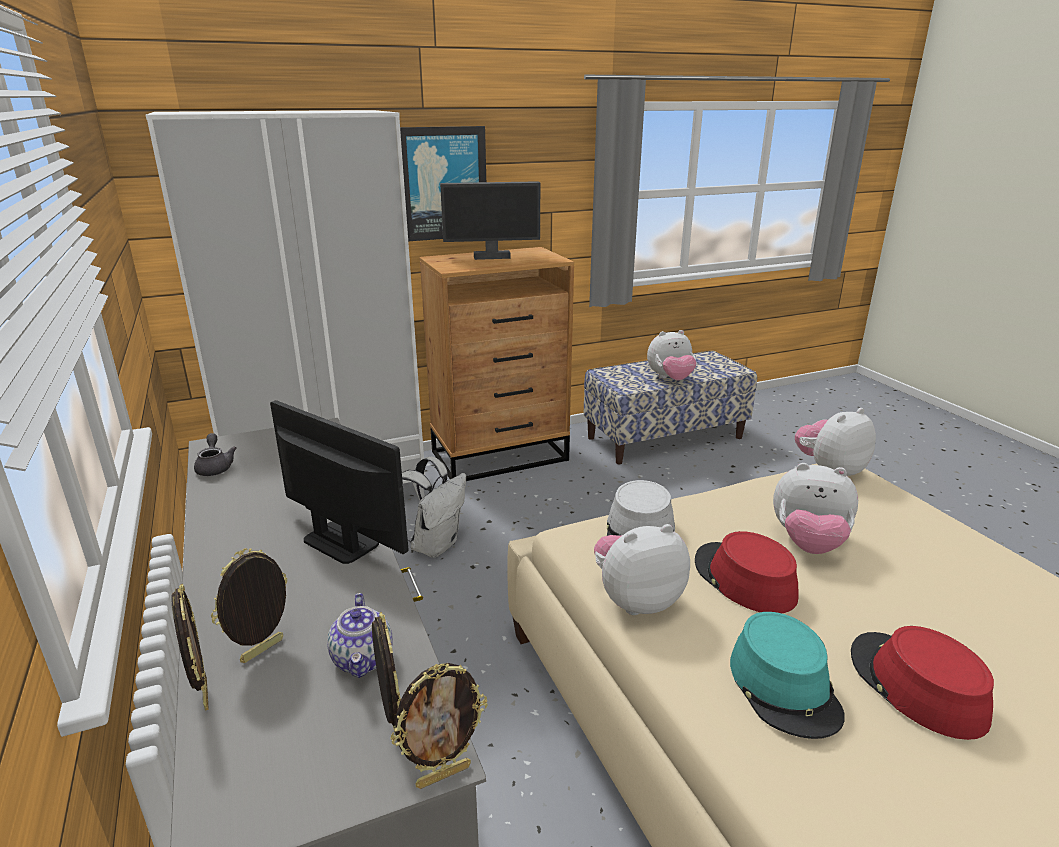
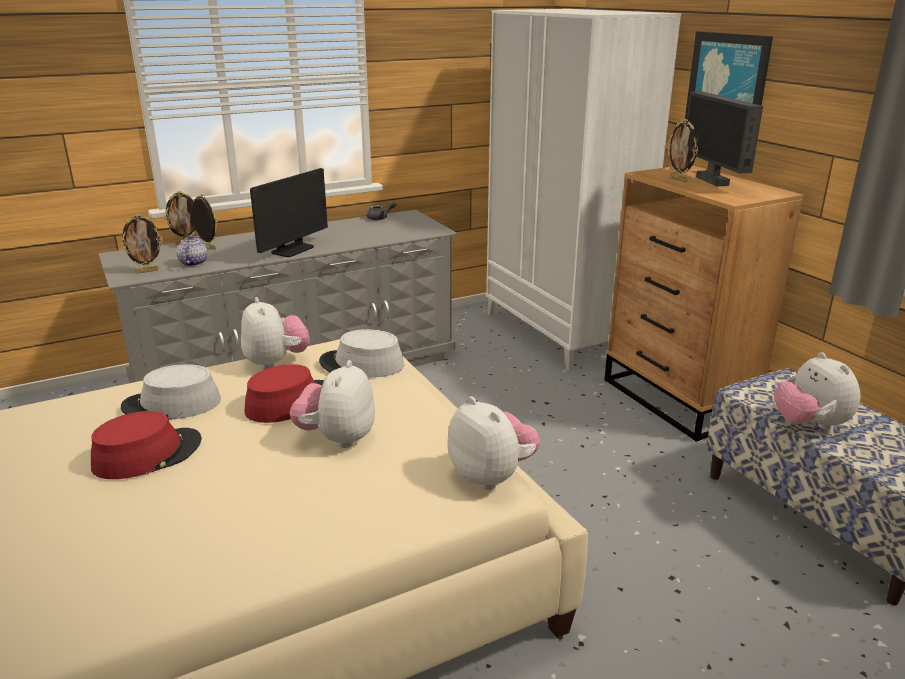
camera: 85 degrees right, 0 degrees up
teapot [327,593,393,678] -> teapot turned 105 degrees clockwise [176,235,208,267]
picture frame [390,663,487,789] -> picture frame moved to [667,119,698,182]
white backpack [402,456,466,558] -> none
turquoise hat [730,612,845,739] -> grey hat [121,364,221,420]

